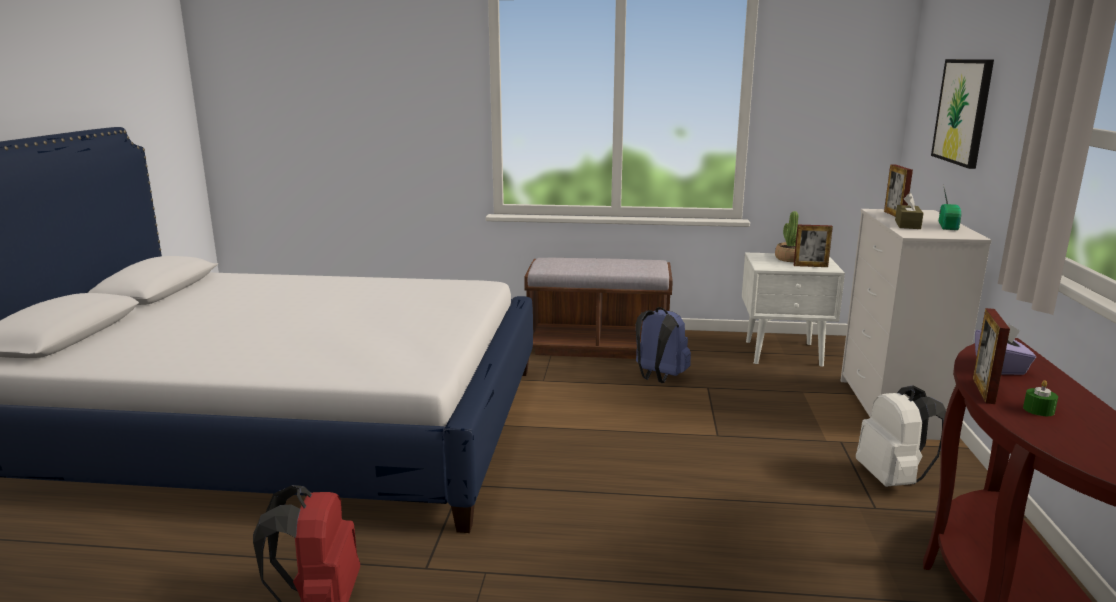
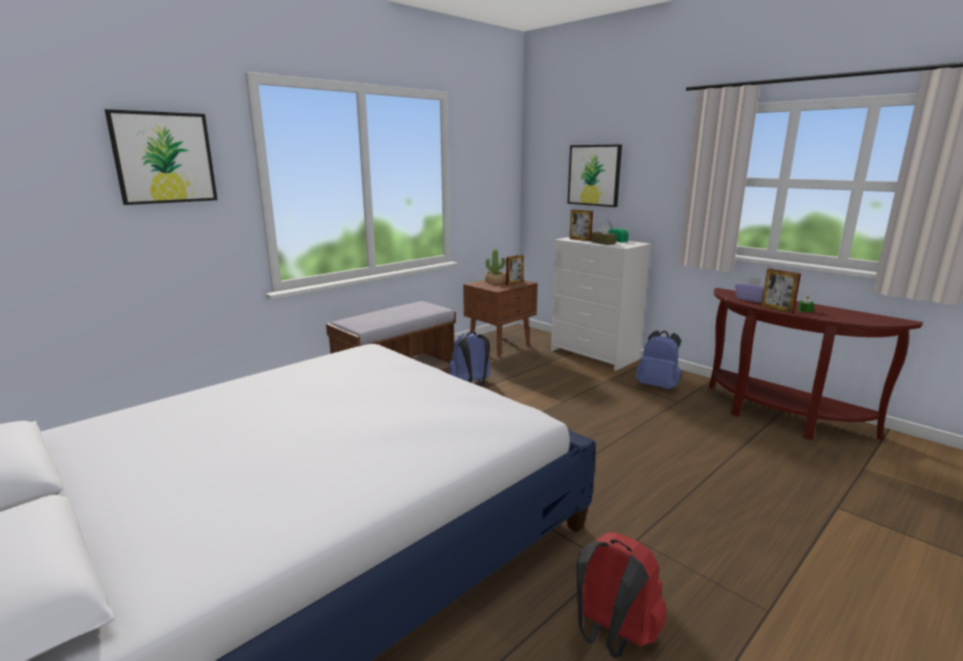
camera: 50 degrees left, 0 degrees up
white nightstand [742,253,845,367] -> brown nightstand [463,280,537,357]
white backpack [856,385,946,487] -> blue backpack [636,330,681,389]
none -> picture [105,109,217,205]

